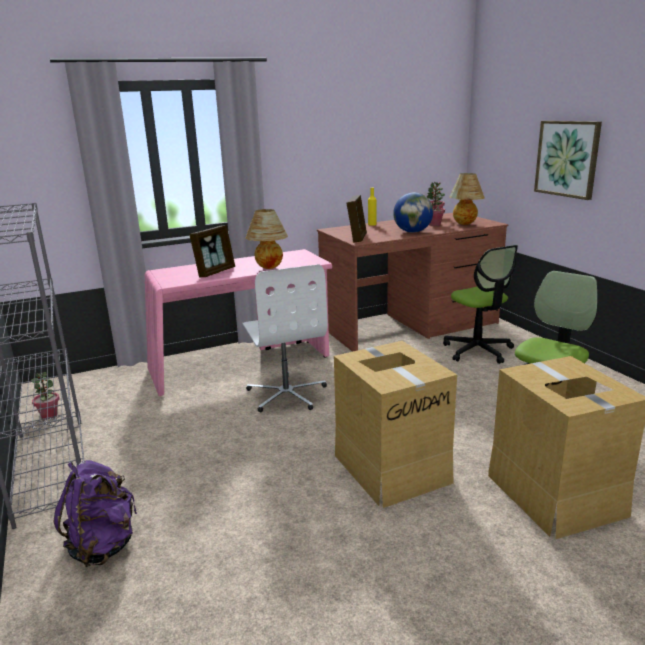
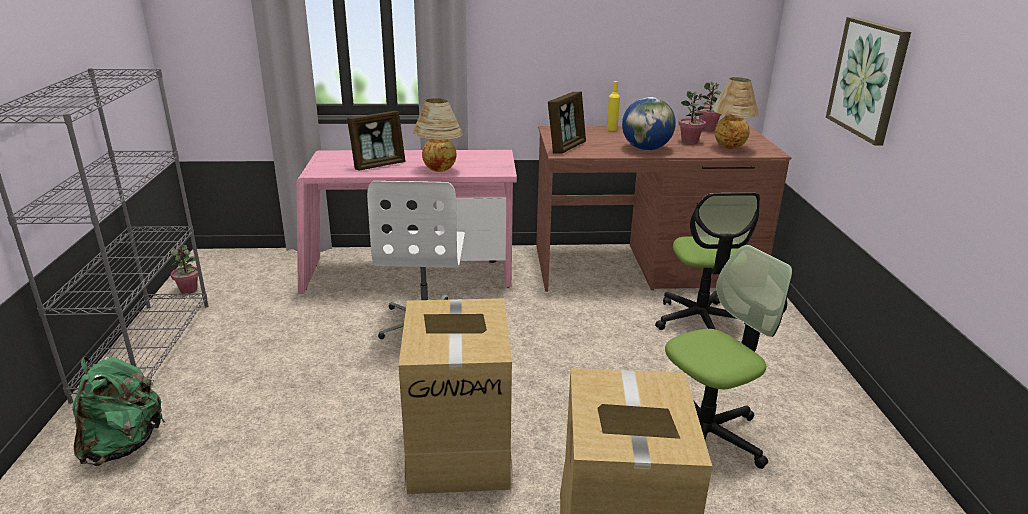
camera: 20 degrees right, 5 degrees up
purple backpack [53,460,137,567] -> green backpack [72,356,165,466]

